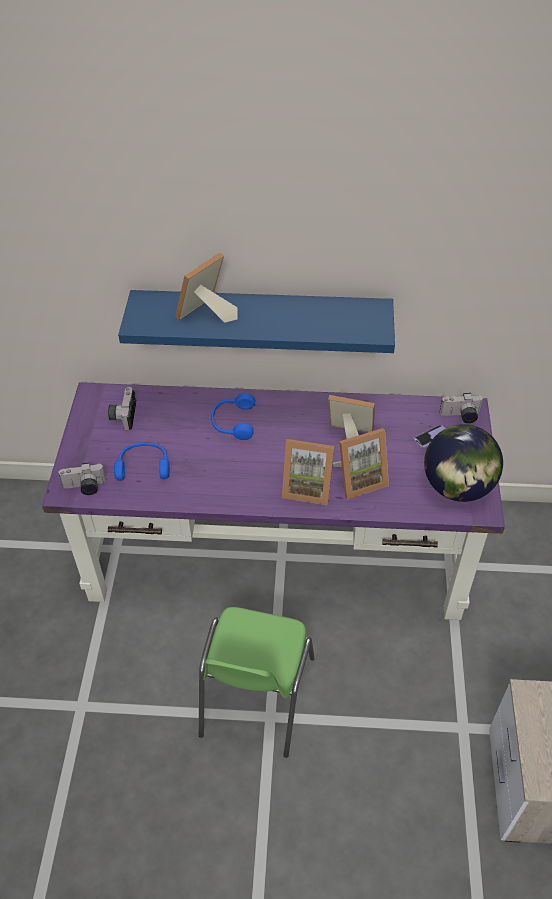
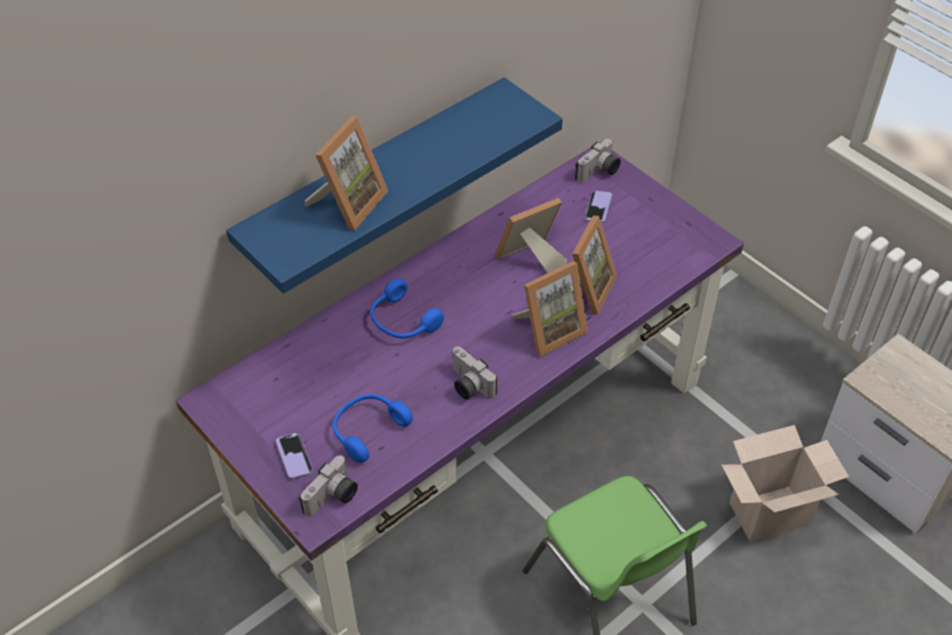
camera: 45 degrees left, 0 degrees up
camera [108,387,136,430] -> camera moved to [453,347,497,400]
picture frame [175,253,237,323] -> picture frame turned 150 degrees counterclockwise [305,116,388,231]
globe [424,424,503,502] -> none
none -> phone [276,433,313,479]
none -> cardboard box [721,425,849,542]

